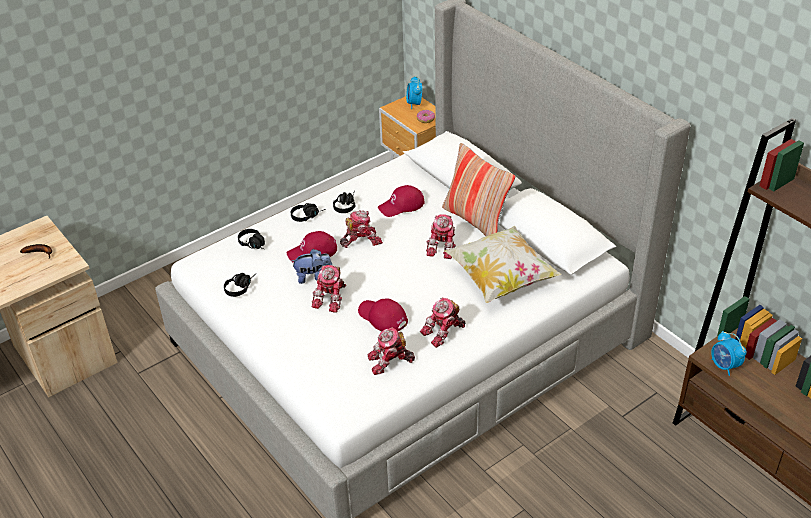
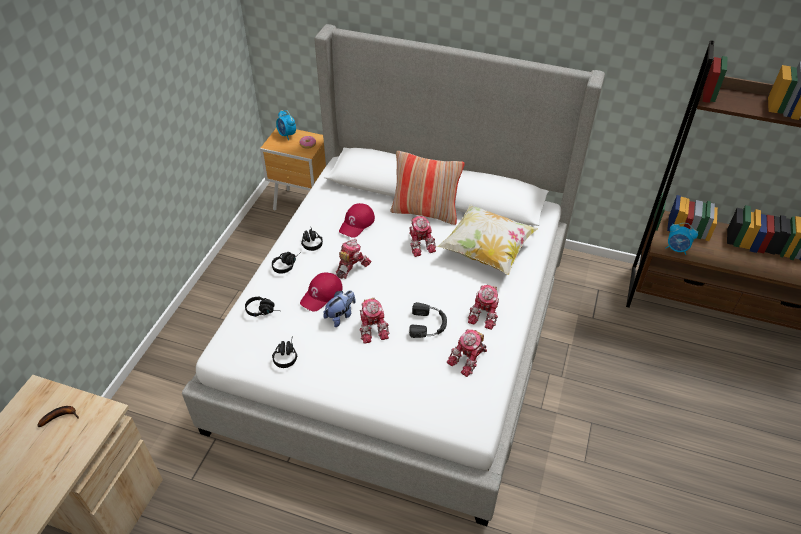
camera: 35 degrees left, 5 degrees up
red cap [358,298,408,331] -> black headphones [409,302,447,338]

